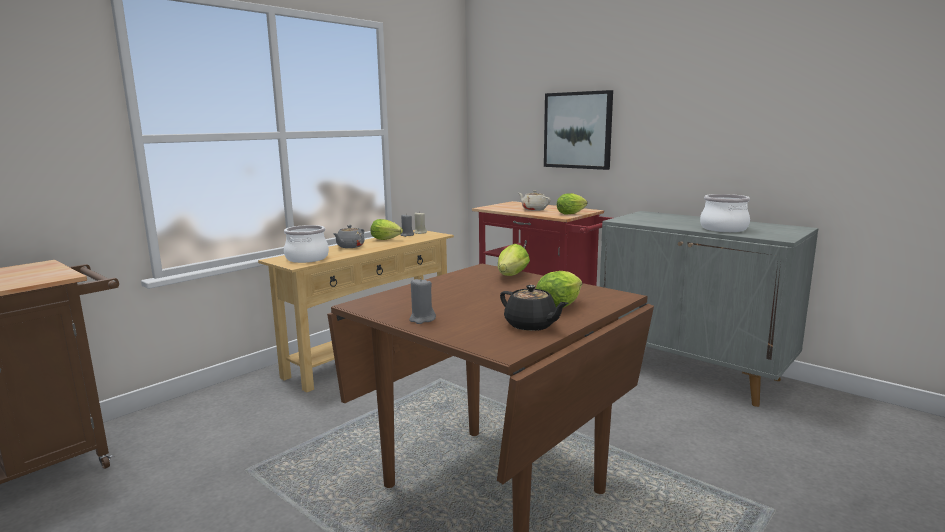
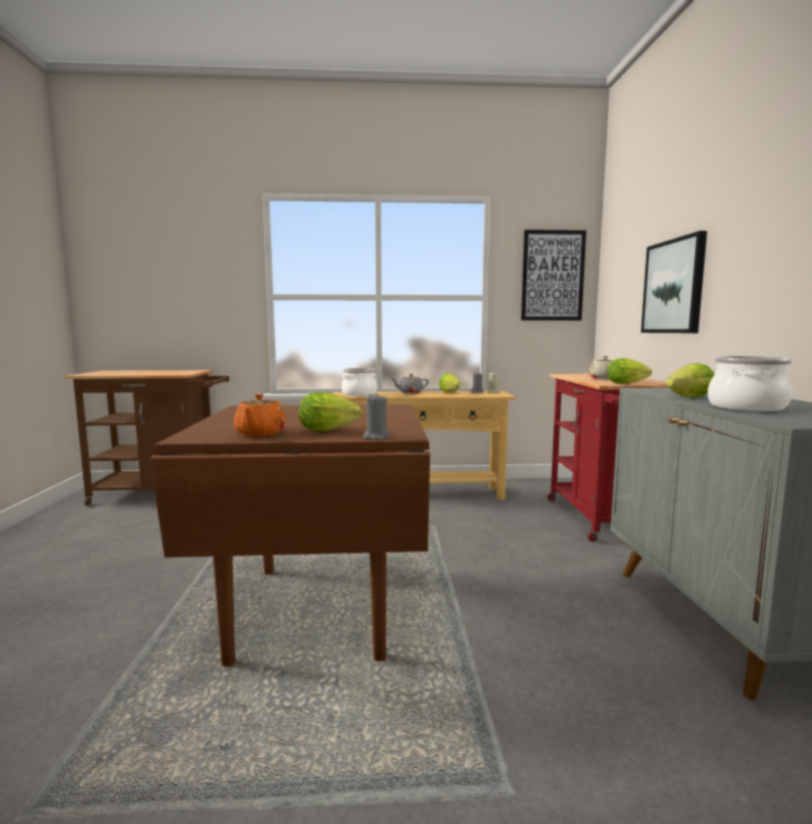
camera: 45 degrees right, 5 degrees down
grey candle [409,277,436,324] -> grey candle moved to [363,392,390,440]
lettuce [498,244,530,276] -> lettuce moved to [666,363,714,397]
black teapot [500,285,569,331] -> orange teapot [234,394,286,436]
none -> picture [521,230,586,320]

